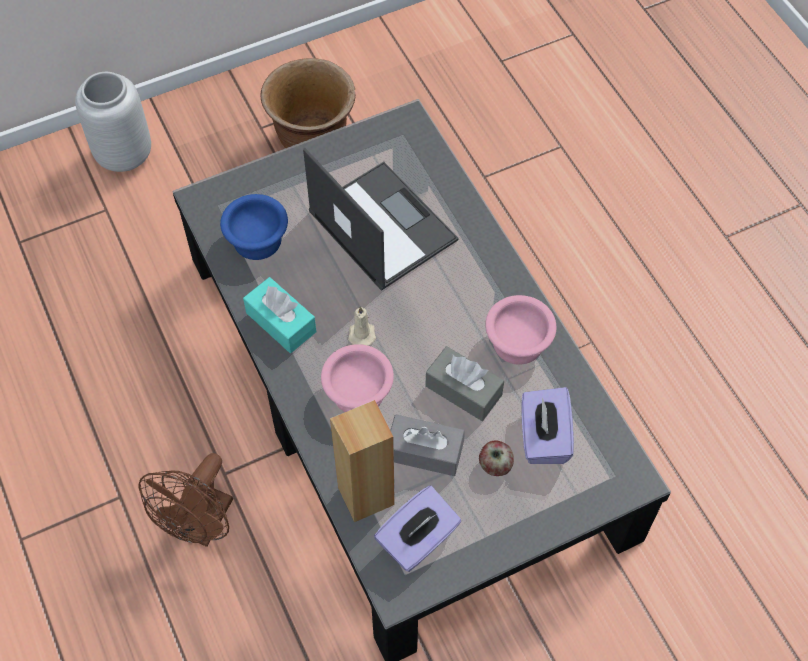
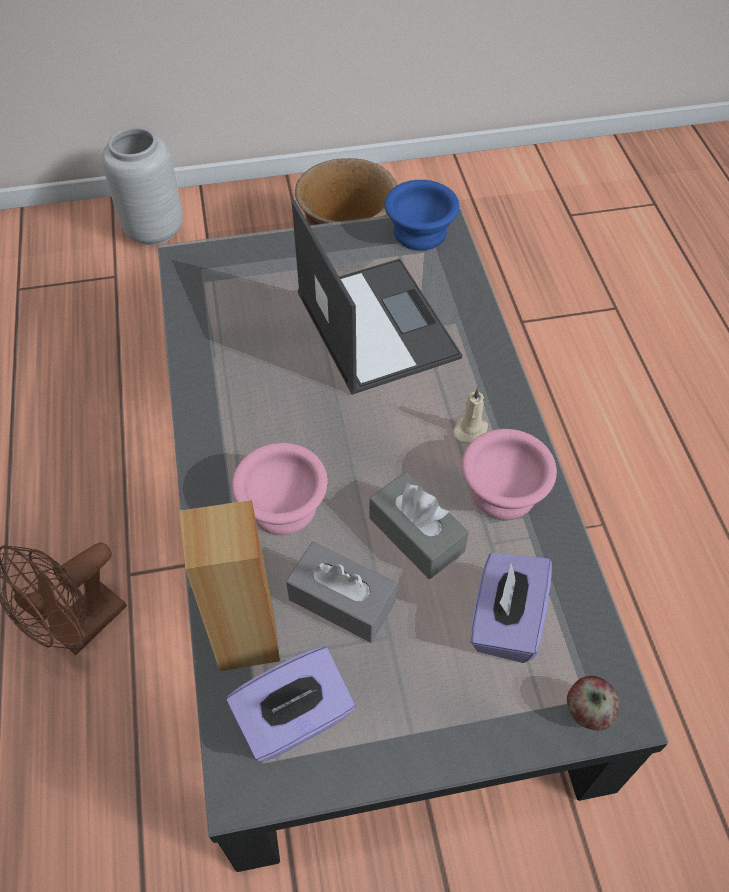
camera: 15 degrees right, 5 degrees down
blue bowl [220,194,288,260] -> blue bowl moved to [385,180,459,251]
turquoise tissue box [243,277,316,353] -> none
beige candle [348,306,376,346] -> beige candle moved to [453,387,488,444]
apple [479,441,514,476] -> apple moved to [567,676,619,730]

